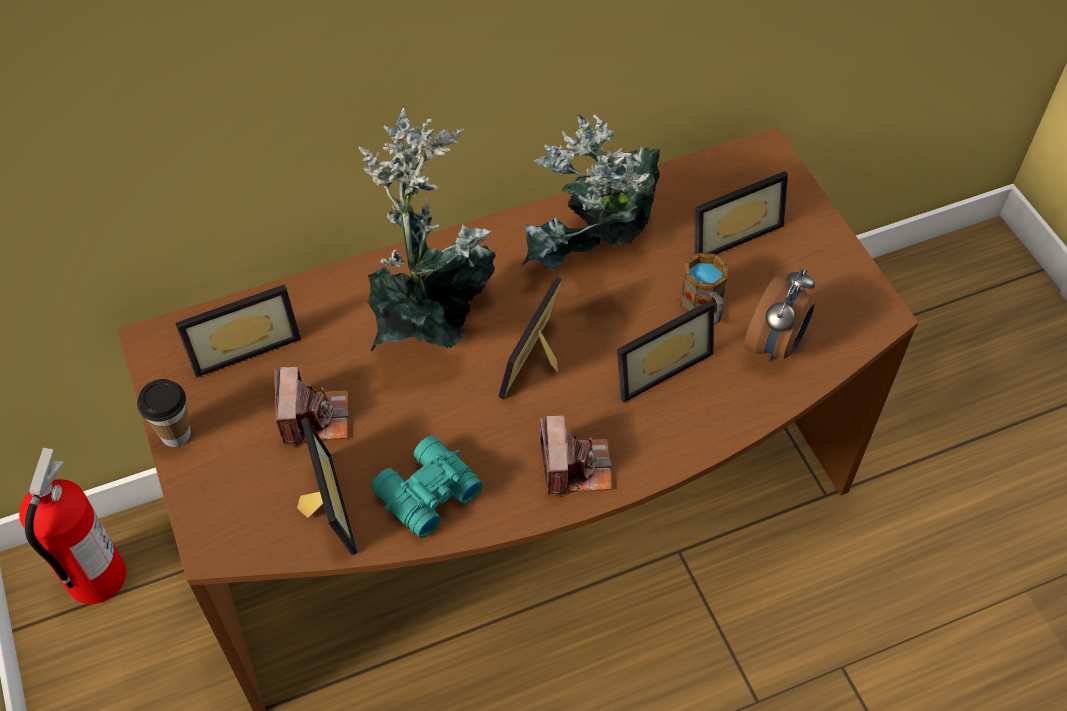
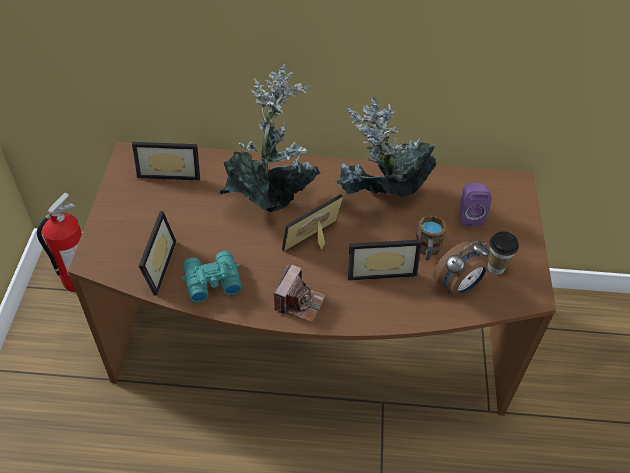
camera: 25 degrees right, 5 degrees down
cup [137,379,191,447] -> cup moved to [487,231,519,275]
camera [274,367,349,447] -> none
picture frame [694,171,788,255] -> purple speaker [460,183,492,226]

